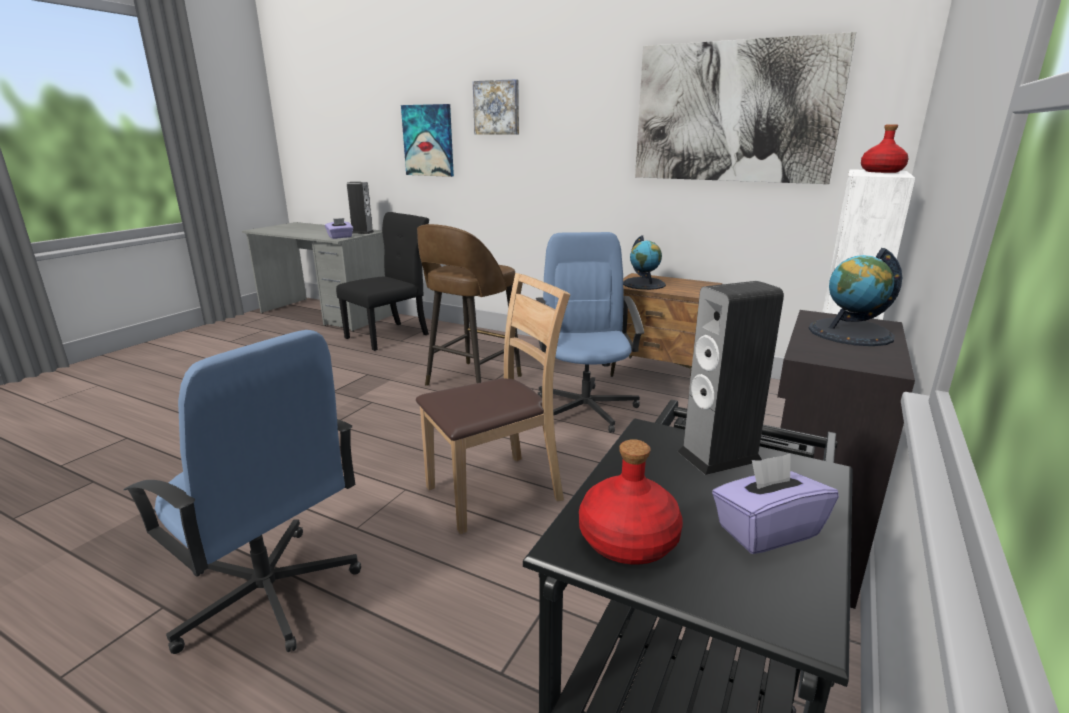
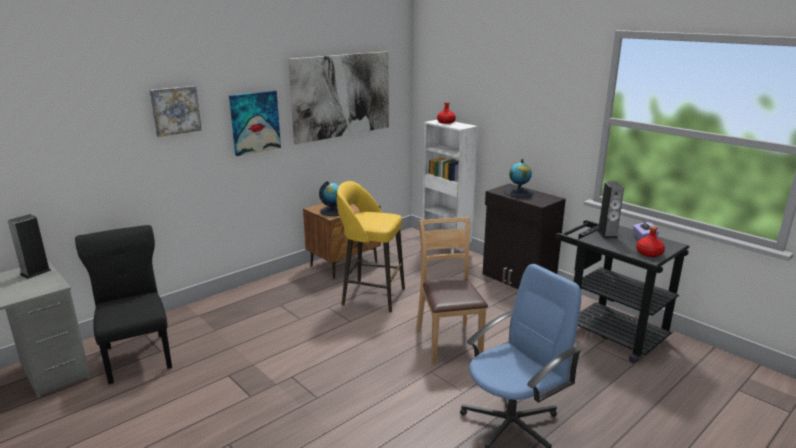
camera: 70 degrees left, 0 degrees up
purple tissue box [325,218,353,239] -> none
picture [401,104,454,177] -> picture moved to [229,90,281,156]
brown stool [417,224,522,386] -> none
blue office chair [536,232,645,433] -> yellow stool [337,181,405,313]

